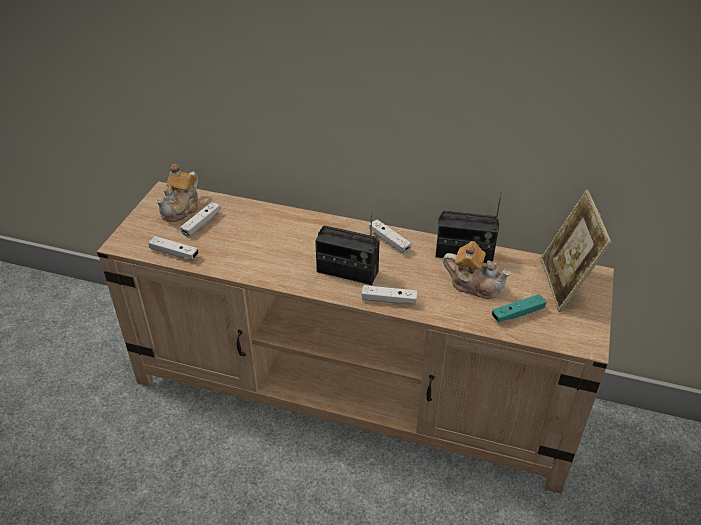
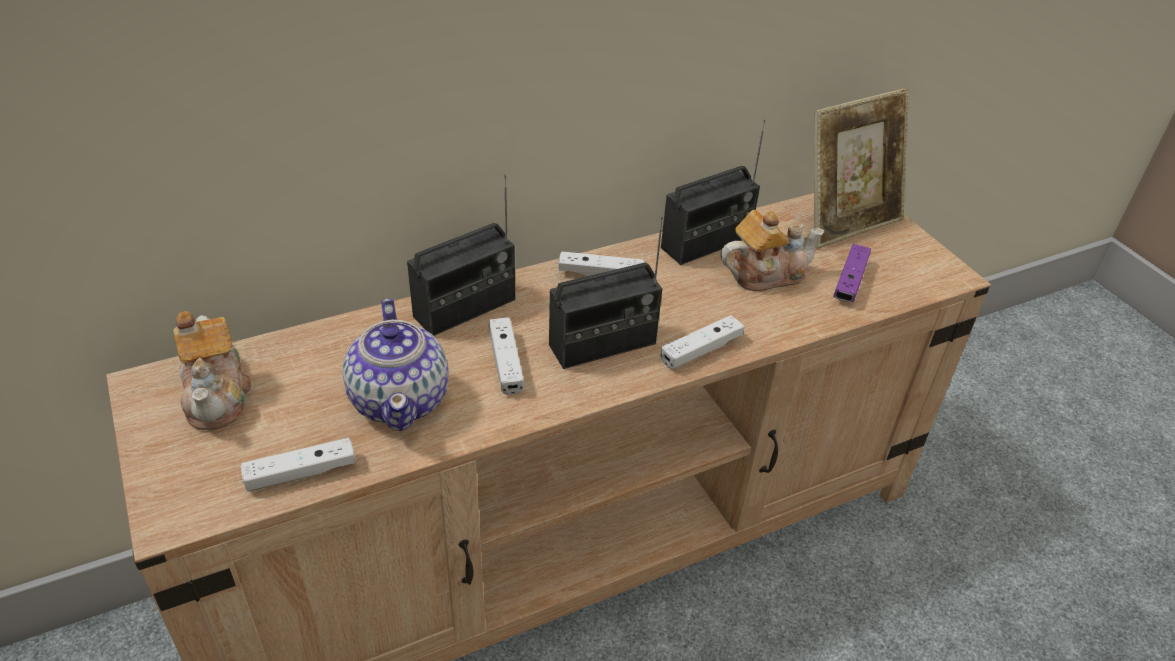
camera: 45 degrees left, 0 degrees up
white game controller [180,202,221,237] -> white game controller moved to [489,317,524,395]
turquoise game controller [492,294,546,322] -> purple game controller [833,244,871,302]
picture frame [540,190,612,312] -> picture frame turned 75 degrees counterclockwise [814,88,909,249]
none -> teapot [342,299,449,431]
none -> radio [407,175,515,336]

